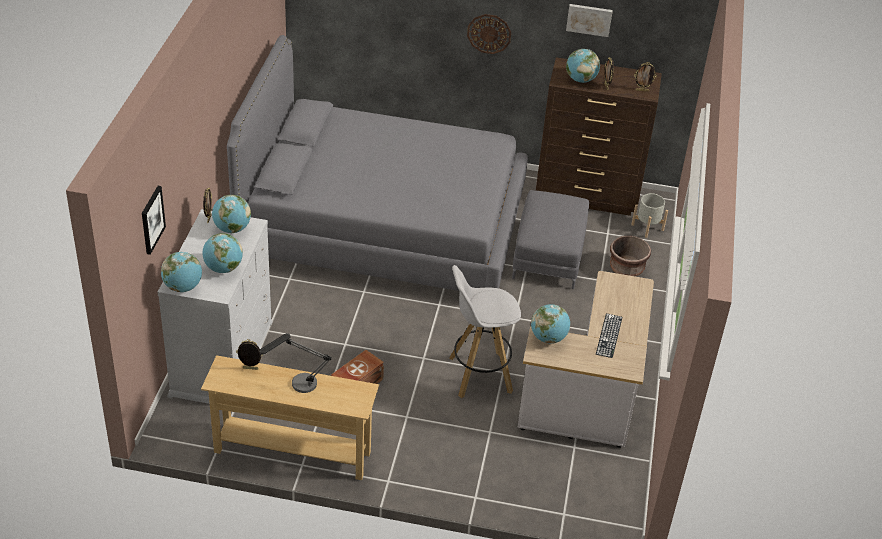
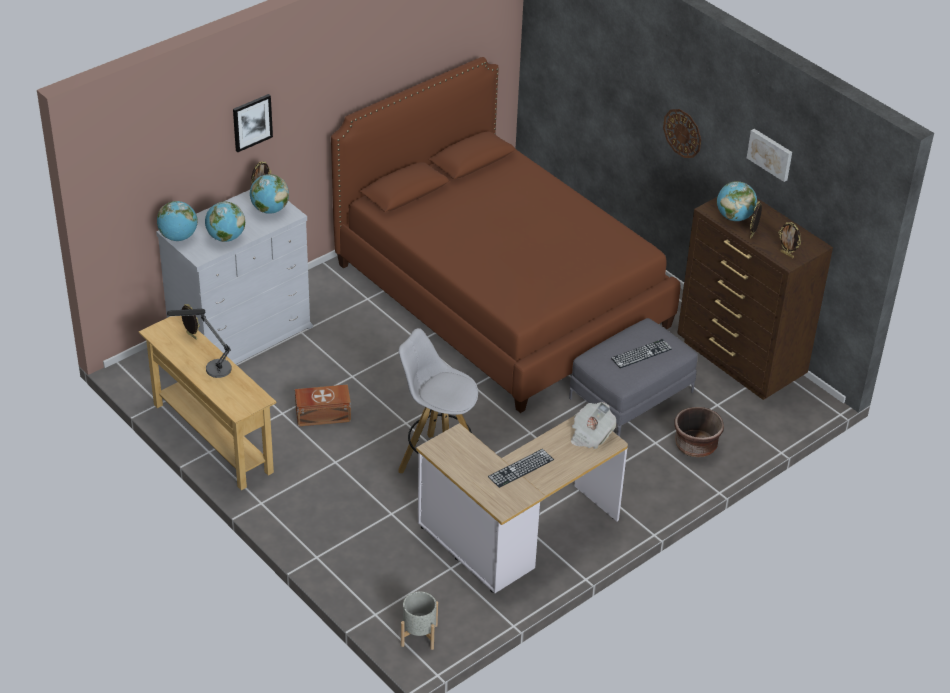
camera: 40 degrees right, 0 degrees up
picture [142,186,166,255] -> picture moved to [233,94,273,152]
grey bed [227,35,528,291] -> brown bed [331,57,680,413]
globe [531,304,570,344] -> none
grey planter [631,193,668,238] -> grey planter moved to [401,592,438,650]
none -> newspaper [571,402,616,449]
none -> keyboard [611,339,672,368]

